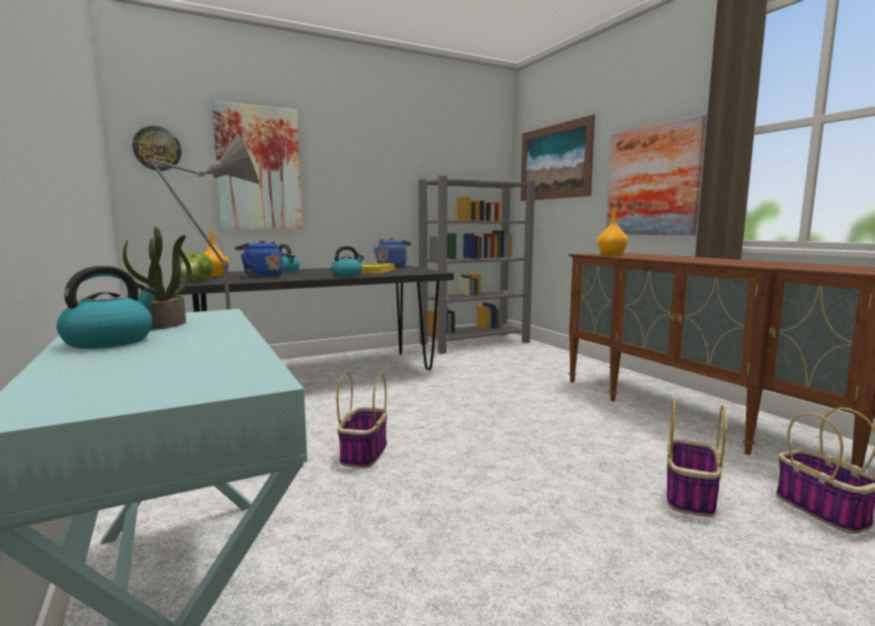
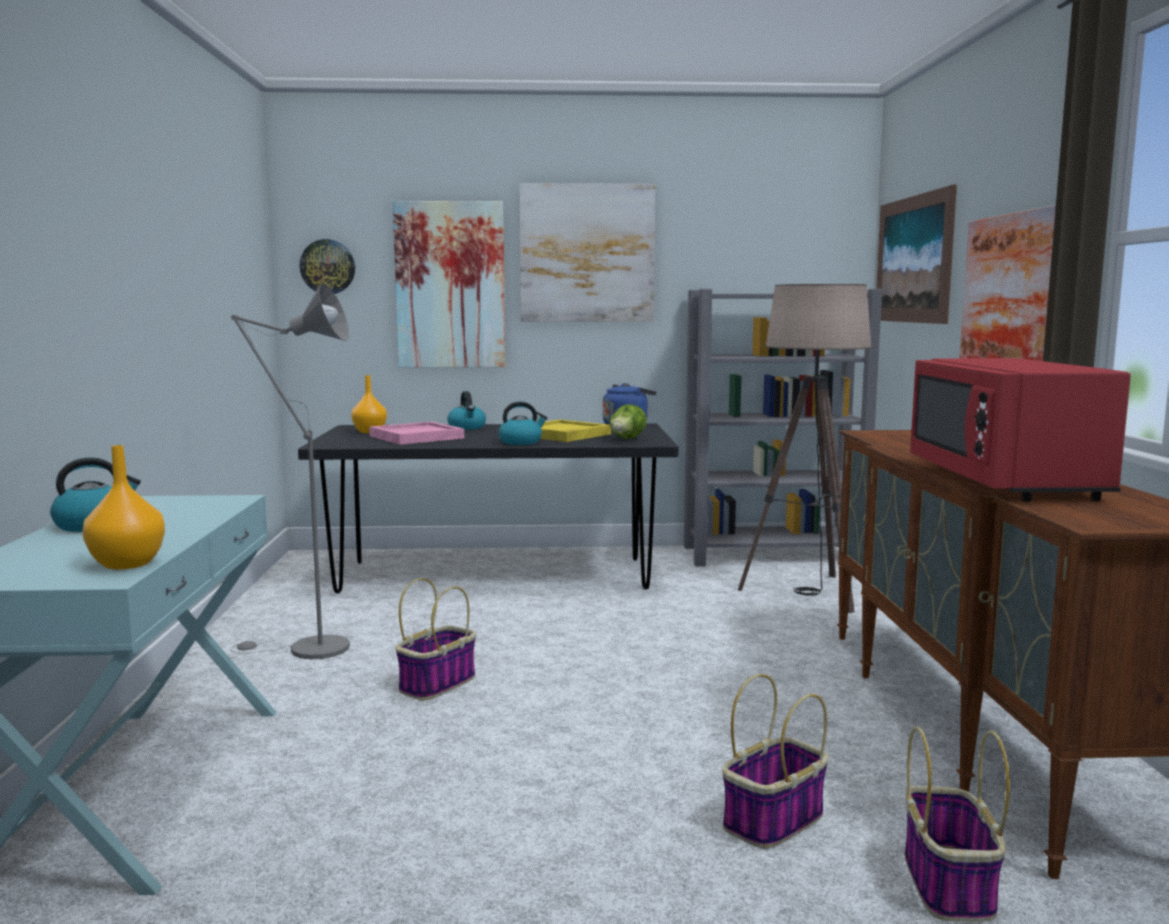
camera: 25 degrees right, 0 degrees up
potted plant [123,227,192,330] -> none
lettuce [181,253,213,281] -> lettuce moved to [609,404,647,439]
blue kettle [235,240,283,277] -> pink tray [369,421,464,445]
orange vase [598,208,628,256] -> orange vase moved to [82,445,165,570]
none -> picture [519,183,655,322]
none -> floor lamp [738,284,872,613]
none -> red microwave [910,358,1131,501]

